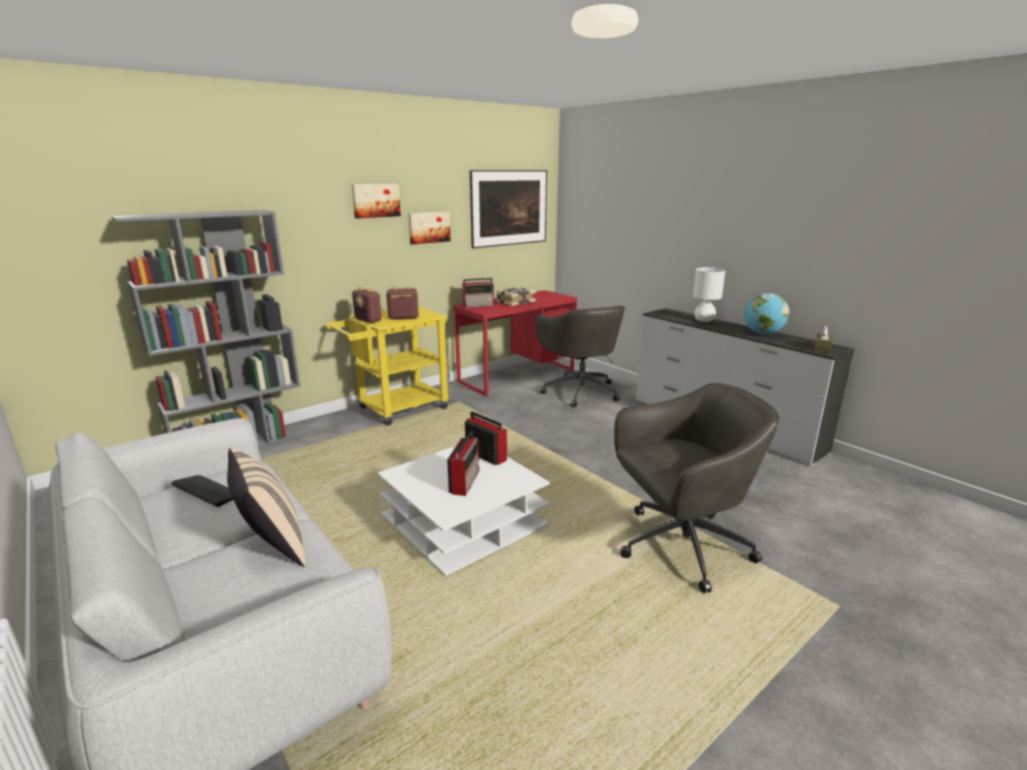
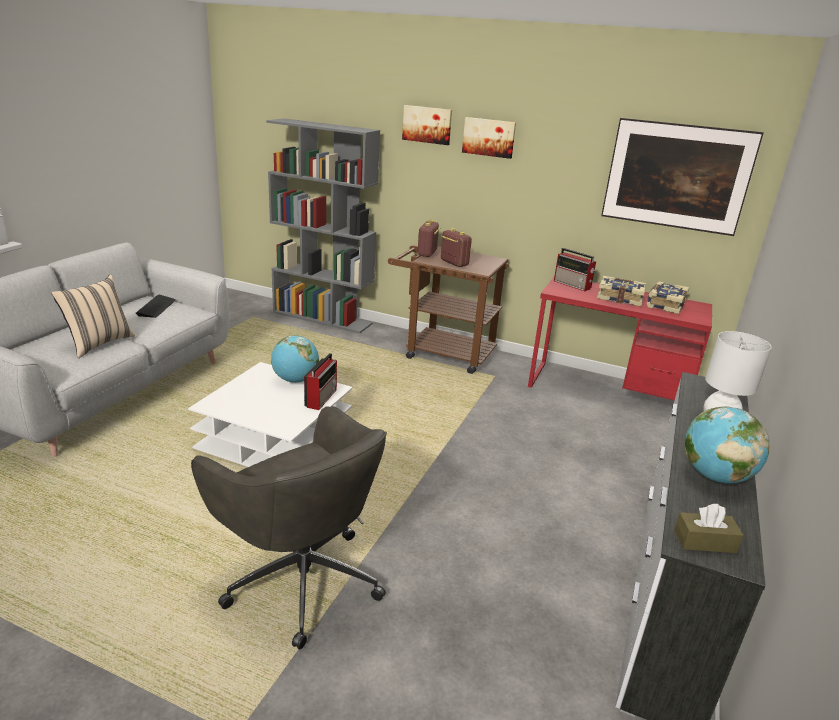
camera: 60 degrees right, 5 degrees up
yellow cart [326,306,449,426] -> brown cart [388,245,509,374]
picture [408,211,451,245] -> picture moved to [402,105,452,145]
radio [447,432,479,496] -> none
grey office chair [535,305,625,407] -> none
none -> globe [271,335,319,383]
none -> book [647,281,689,314]

